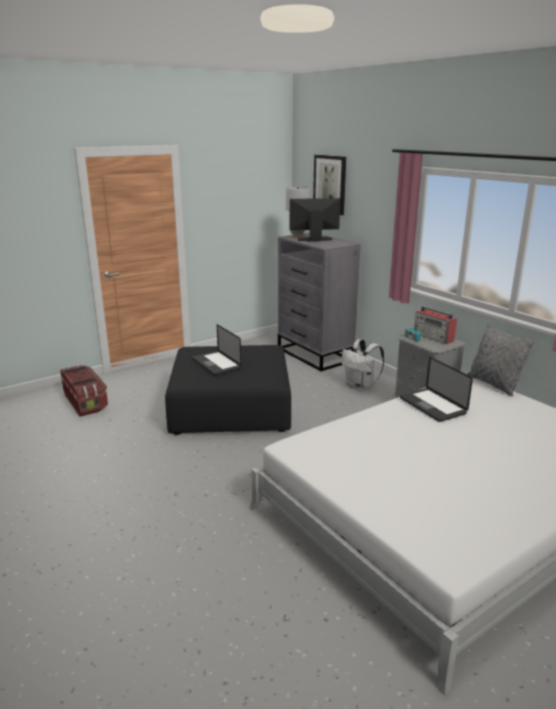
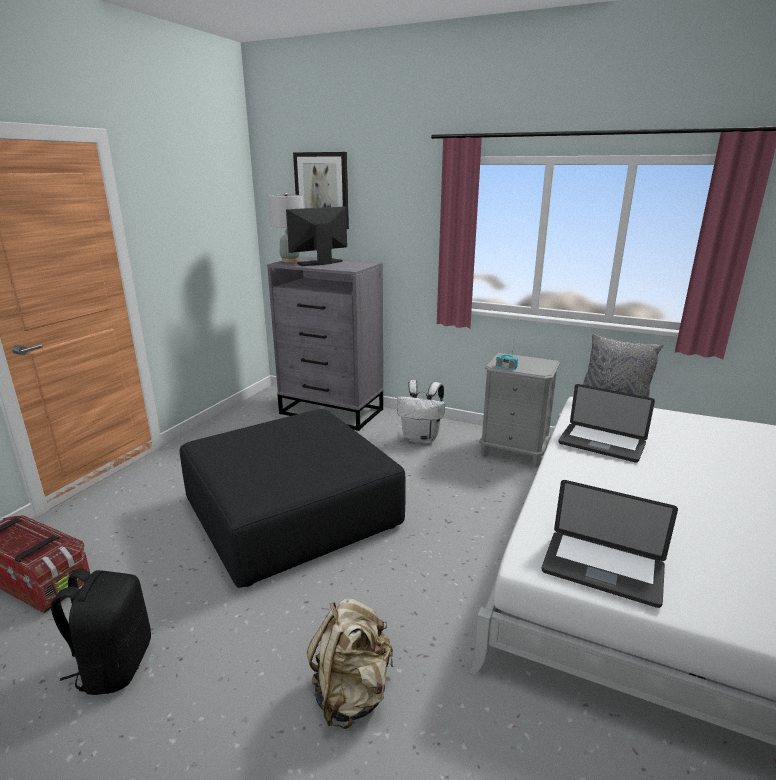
camera: 30 degrees left, 0 degrees up
laptop [192,324,241,375] -> laptop moved to [542,480,678,608]
radio [414,306,457,344] -> none
none -> black backpack [51,568,151,695]
none -> beige backpack [307,598,393,729]

